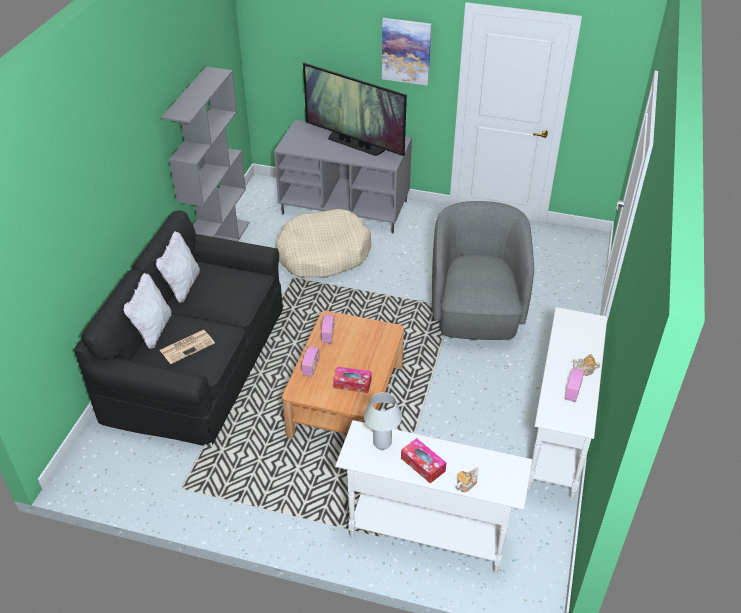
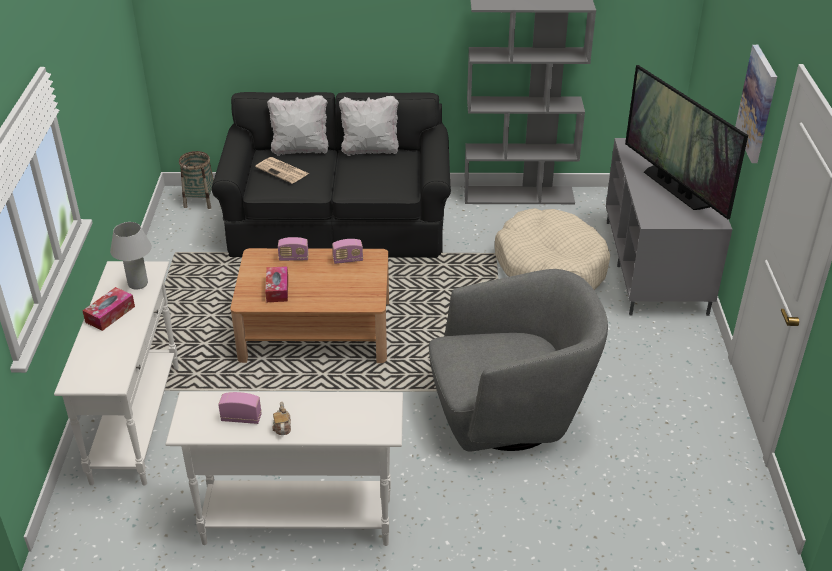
camera: 75 degrees right, 5 degrees down
television [303,63,407,156] -> television turned 45 degrees counterclockwise [625,65,748,219]
teapot [456,467,479,492] -> none
none -> basket [179,151,214,209]

